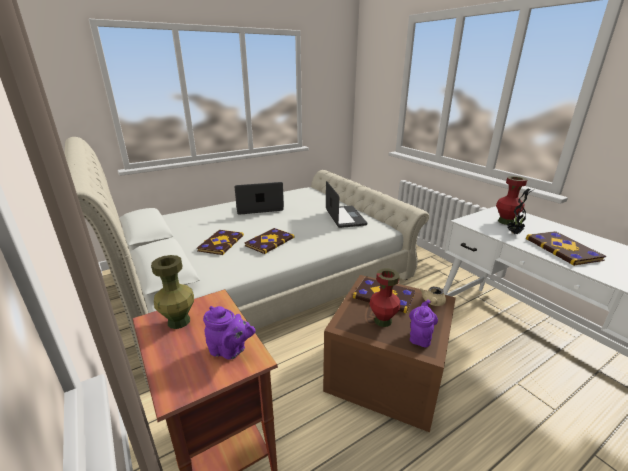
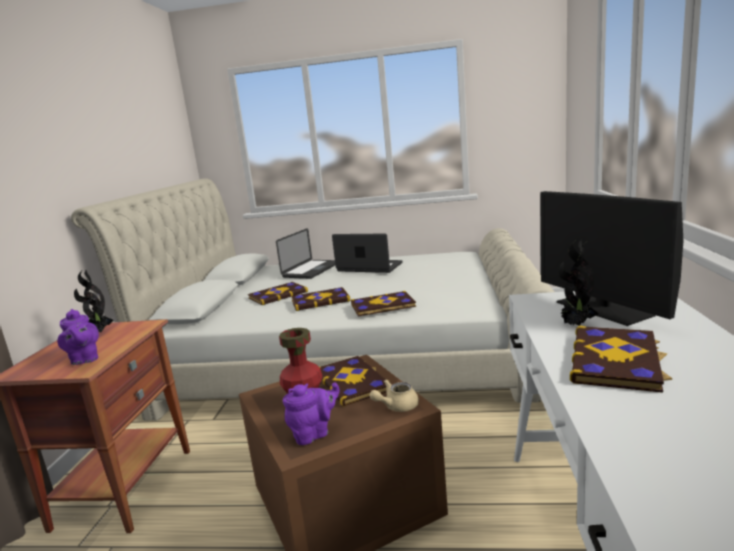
camera: 40 degrees right, 10 degrees down
green vase [151,255,194,329] -> potted plant [74,270,113,333]
laptop [326,181,367,228] -> laptop moved to [276,228,335,279]
red vase [496,176,527,225] -> monitor [540,191,683,326]
none -> book [351,291,416,316]

